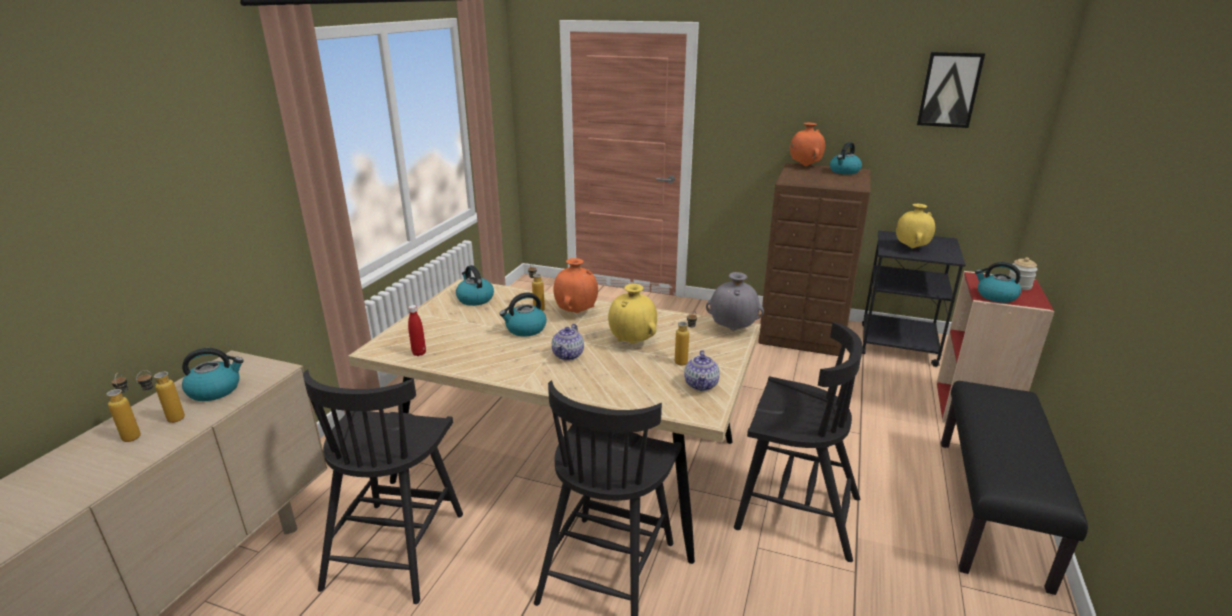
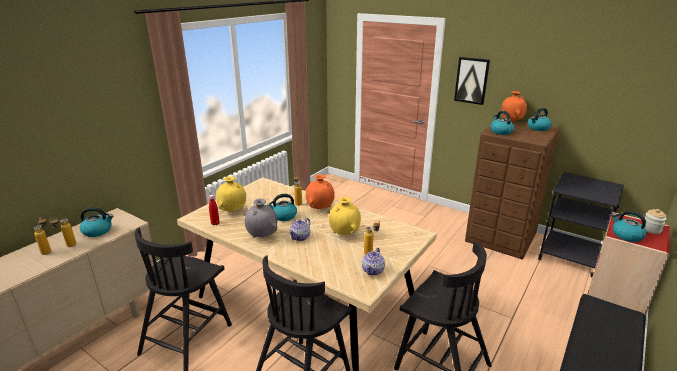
camera: 15 degrees right, 0 degrees up
kettle [456,265,494,306] -> kettle moved to [490,111,514,135]
grey vase [706,272,764,330] -> grey vase moved to [244,199,278,238]
yellow vase [896,204,935,248] -> yellow vase moved to [216,176,246,211]
picture [917,52,985,128] -> picture moved to [454,57,490,105]

